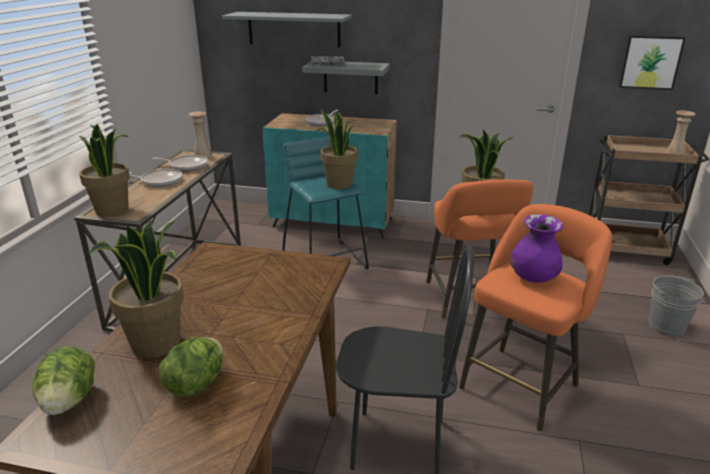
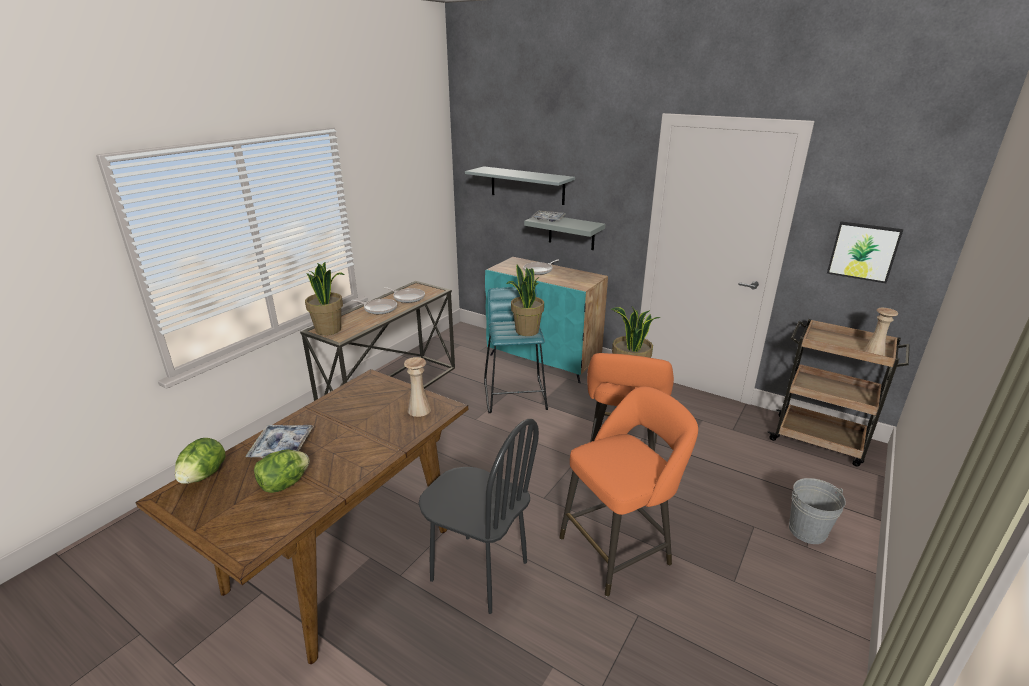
camera: 20 degrees right, 0 degrees up
potted plant [89,219,184,358] -> tray [246,425,314,458]
beige vase [189,111,212,158] -> beige vase moved to [404,357,431,417]
purple vase [510,214,563,282] -> none

